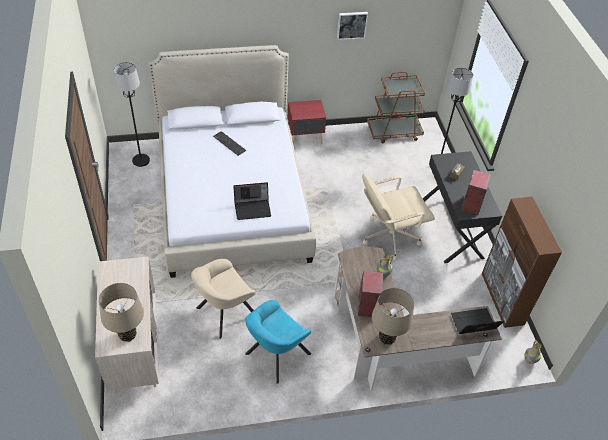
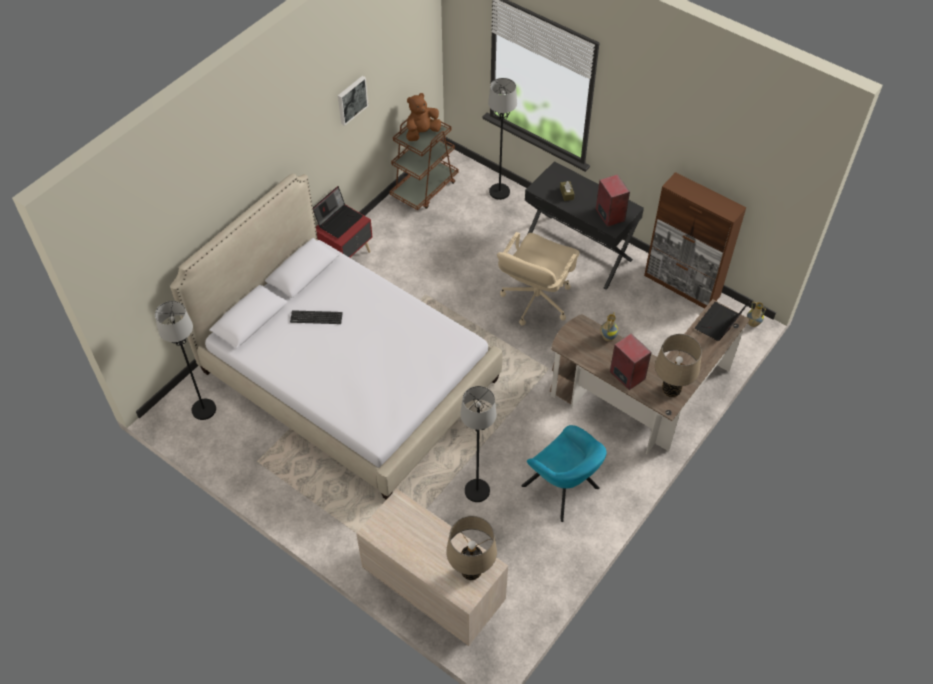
camera: 40 degrees left, 5 degrees up
beige armchair [191,259,256,339] -> black floor lamp [460,386,497,502]
laptop [233,182,271,220] -> laptop moved to [313,186,363,238]
turquoise armchair [245,300,311,384] -> turquoise armchair turned 45 degrees counterclockwise [522,425,607,522]
none -> brown plush toy [406,93,441,141]

